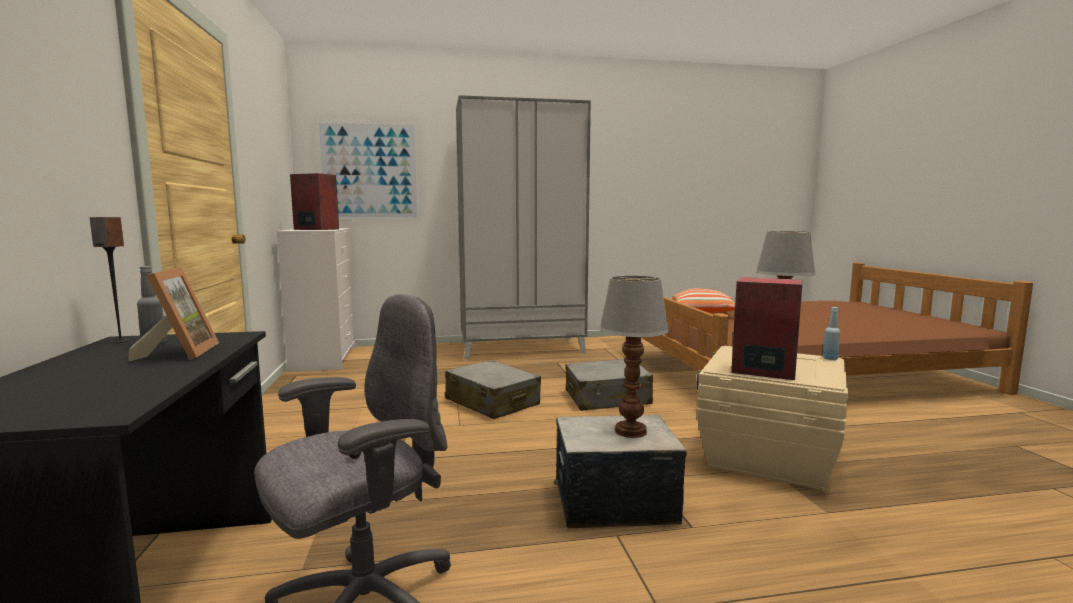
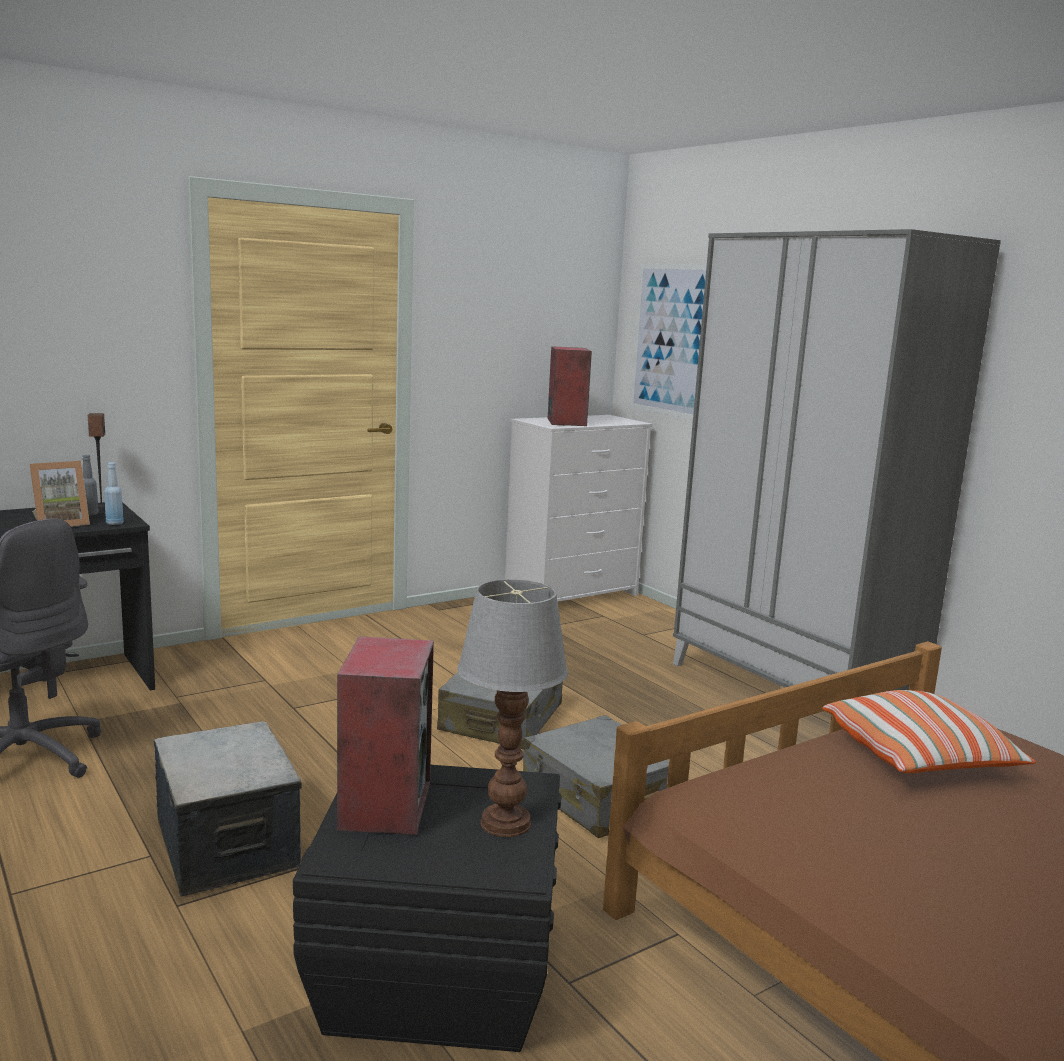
camera: 65 degrees right, 5 degrees up
table lamp [599,276,670,438] -> none
beige storage box [696,346,848,490] -> black storage box [293,765,561,1052]
blue bottle [823,307,840,360] -> blue bottle moved to [104,462,124,525]

